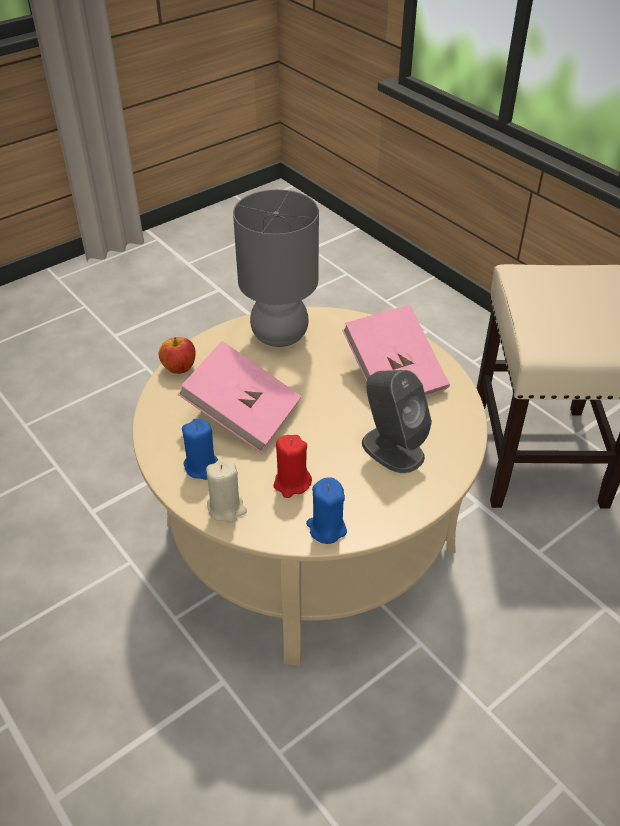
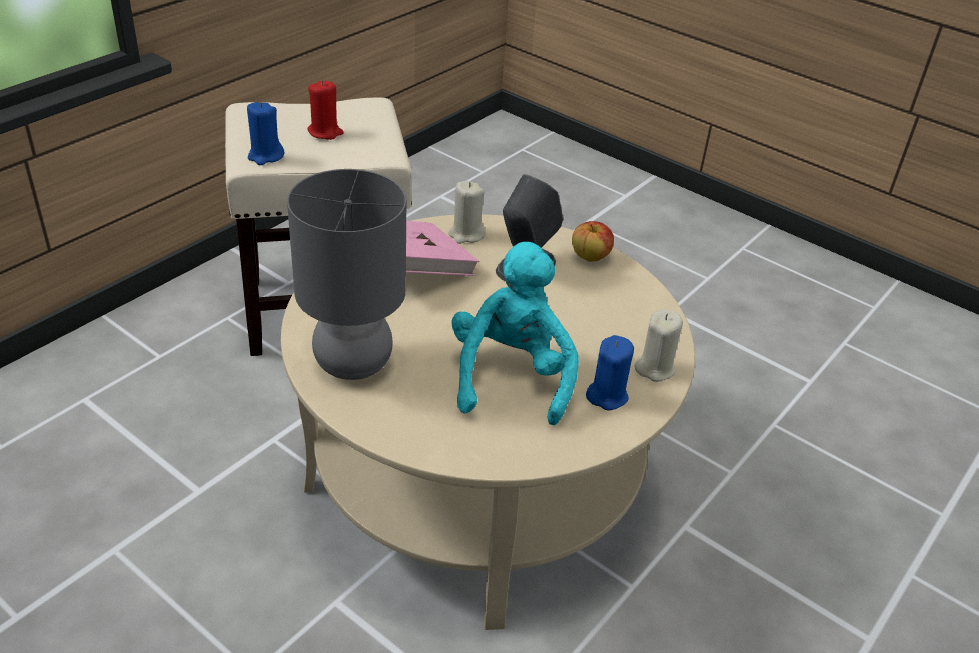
camera: 105 degrees left, 5 degrees down
apple [159,337,196,374] -> apple moved to [572,221,614,262]
pink book [178,341,301,453] -> turquoise plush toy [451,242,579,425]
red candle [274,435,312,498] -> red candle moved to [308,80,344,140]
blue candle [306,477,347,544] -> blue candle moved to [247,102,284,165]
none -> beige candle [448,181,486,244]

